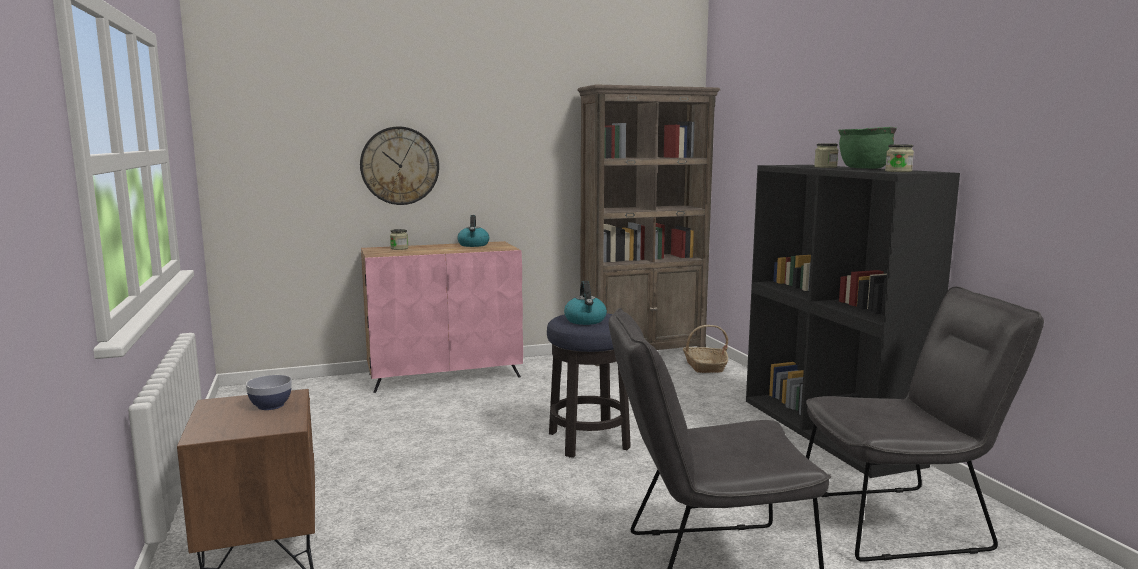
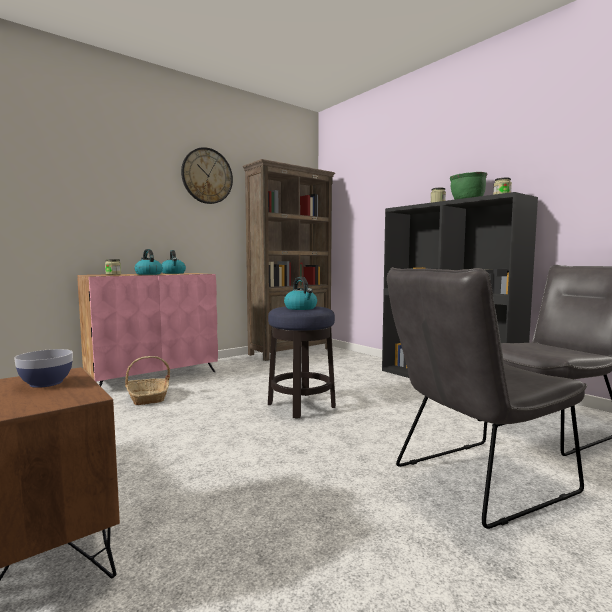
camera: 20 degrees left, 5 degrees down
wall clock [360,126,439,205] -> wall clock moved to [181,147,233,204]
basket [683,325,728,373] -> basket moved to [125,356,170,405]
none -> kettle [134,249,163,275]

